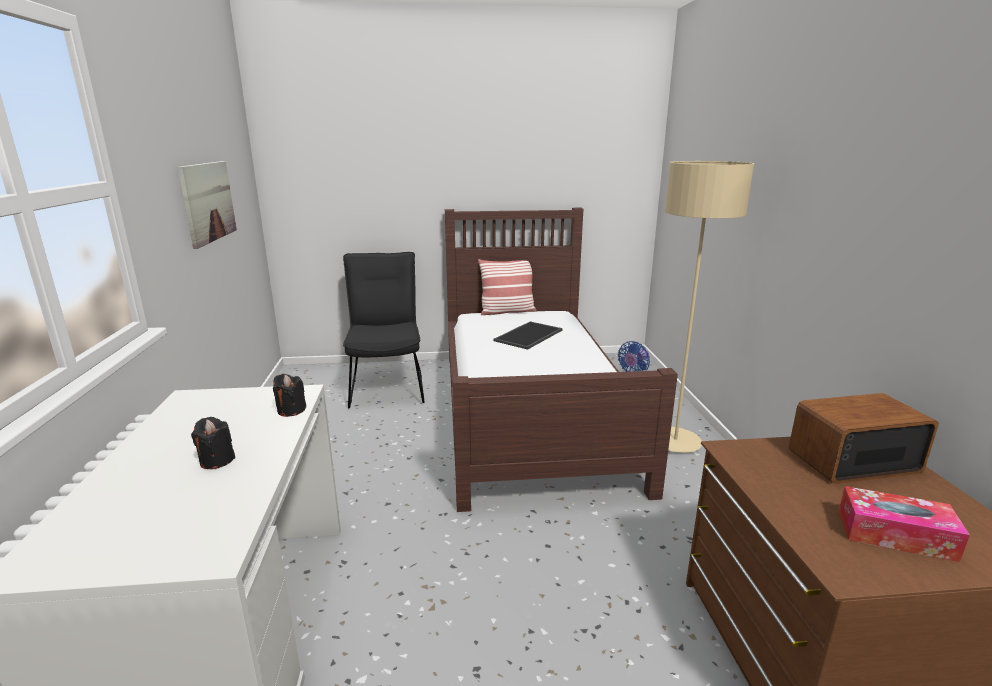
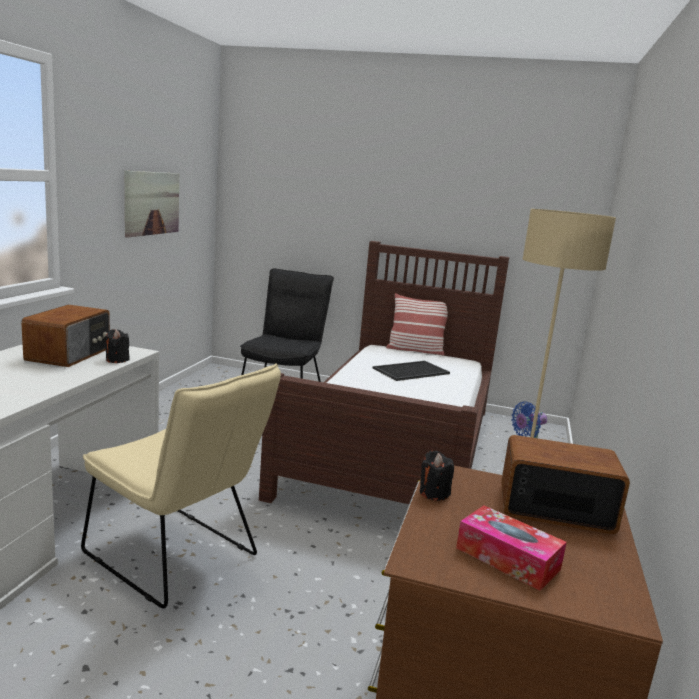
camera: 20 degrees right, 5 degrees down
black candle [191,417,235,469] -> black candle moved to [420,451,454,501]
none -> radio [21,305,110,367]
none -> beige chair [81,364,281,609]

